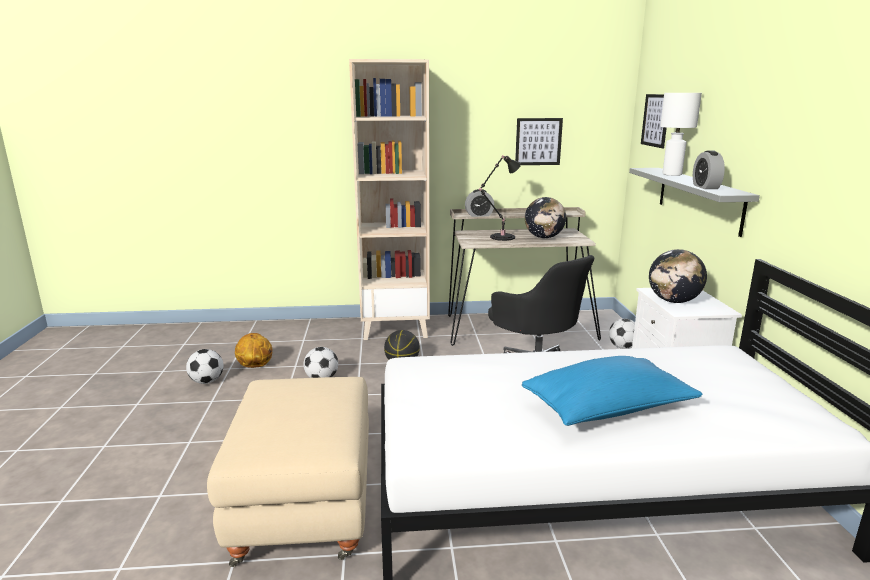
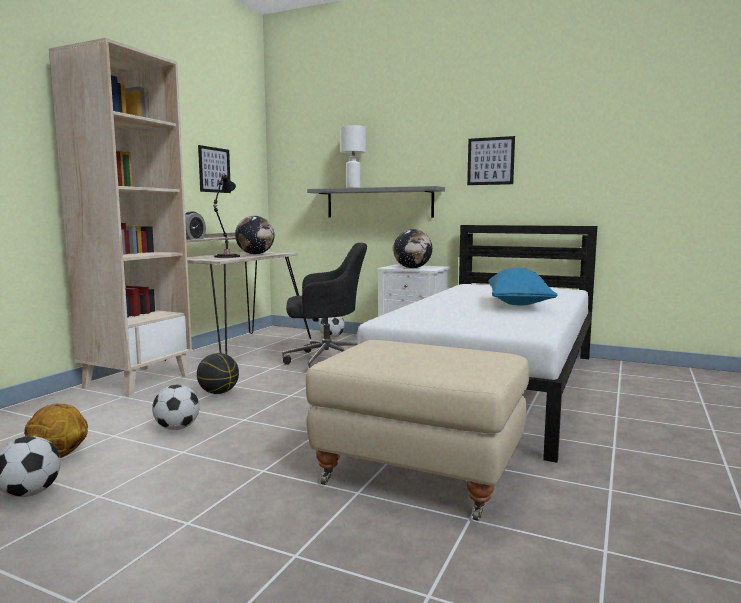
camera: 60 degrees left, 10 degrees down
picture [641,94,667,148] -> picture moved to [467,136,515,185]
alarm clock [693,150,725,189] -> none

